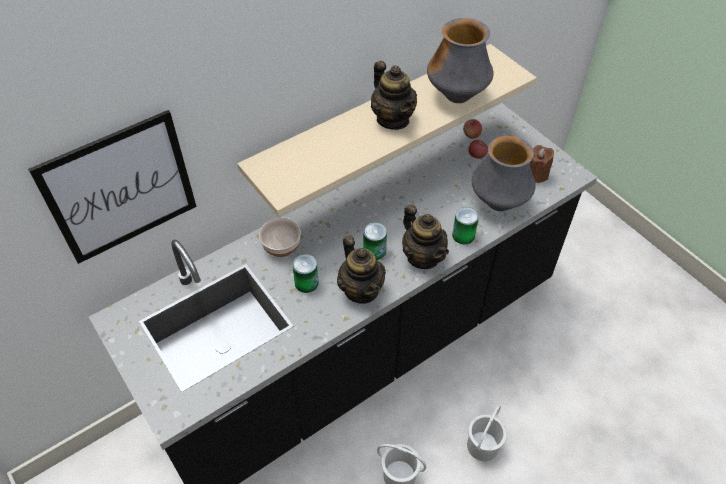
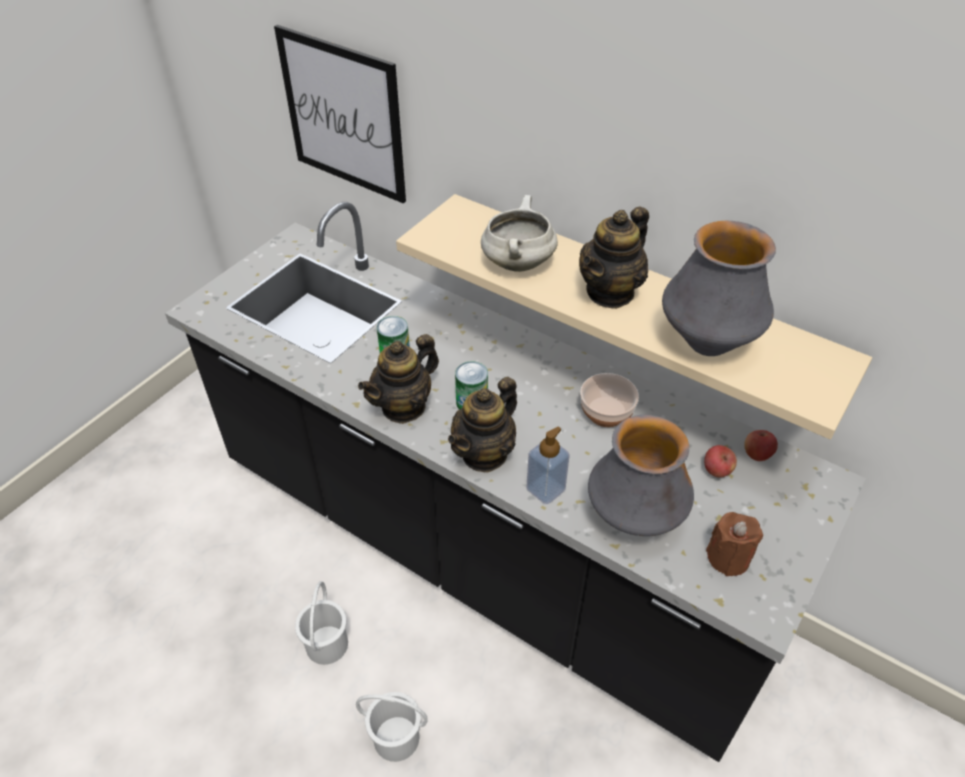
camera: 70 degrees right, 5 degrees down
bowl [259,218,301,257] -> bowl moved to [580,373,639,427]
can [452,207,479,244] -> soap dispenser [526,427,570,504]
none -> white cooking pot [481,195,558,272]

